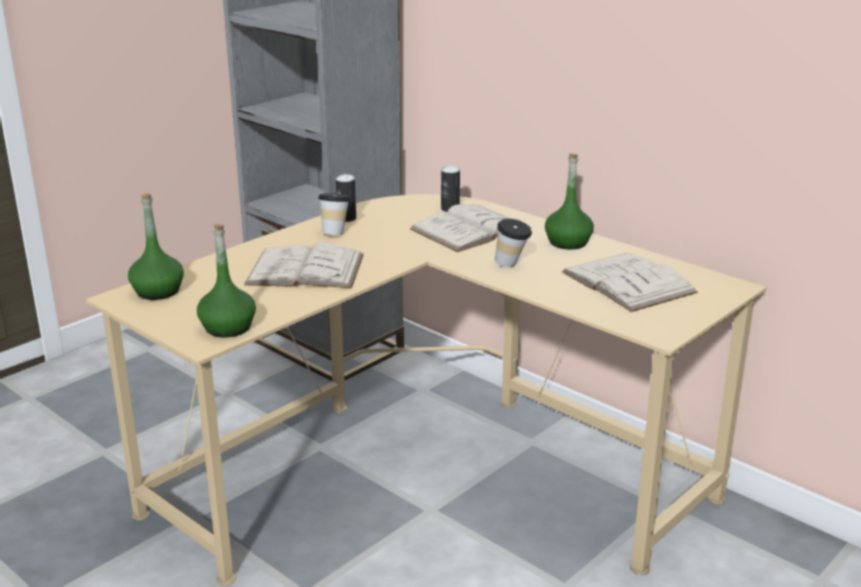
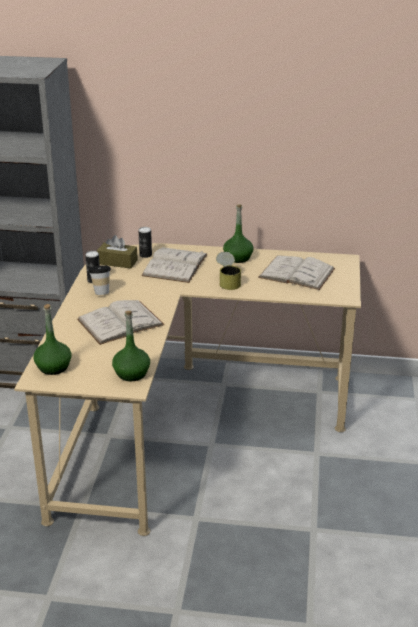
camera: 35 degrees left, 5 degrees up
cup [495,219,532,267] -> can [216,252,241,290]
none -> brown tissue box [97,235,138,269]

